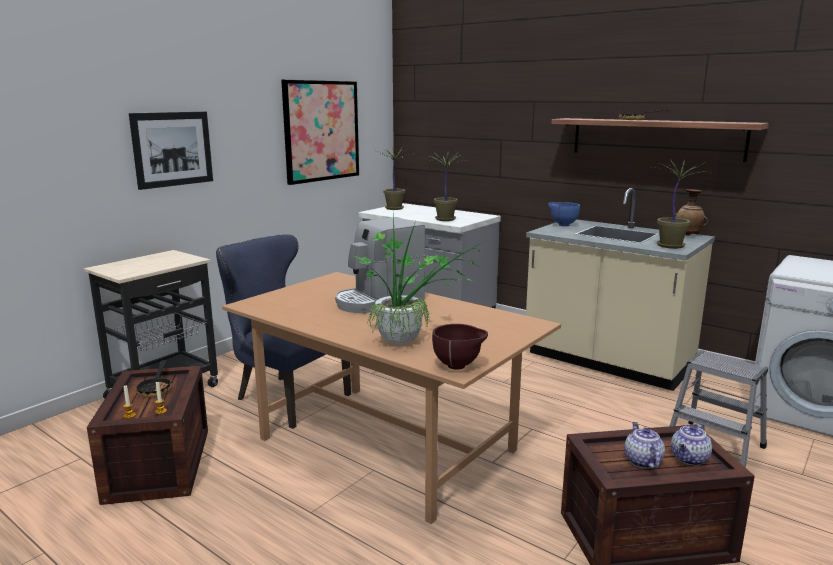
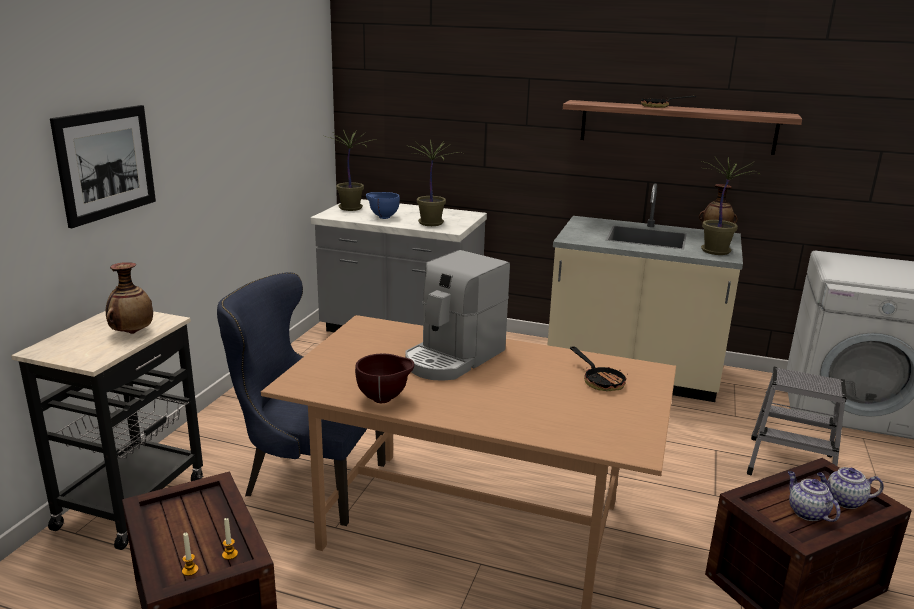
camera: 20 degrees left, 5 degrees up
frying pan [135,360,172,397] -> frying pan moved to [570,346,628,391]
picture [281,80,359,185] -> none
potted plant [353,211,485,344] -> none
brown bowl [432,324,488,370] -> brown bowl moved to [355,353,414,403]
blue bowl [548,202,580,226] -> blue bowl moved to [366,192,400,219]
teapot [671,423,712,466] -> teapot turned 75 degrees clockwise [817,467,883,509]
none -> vase [106,262,153,334]

